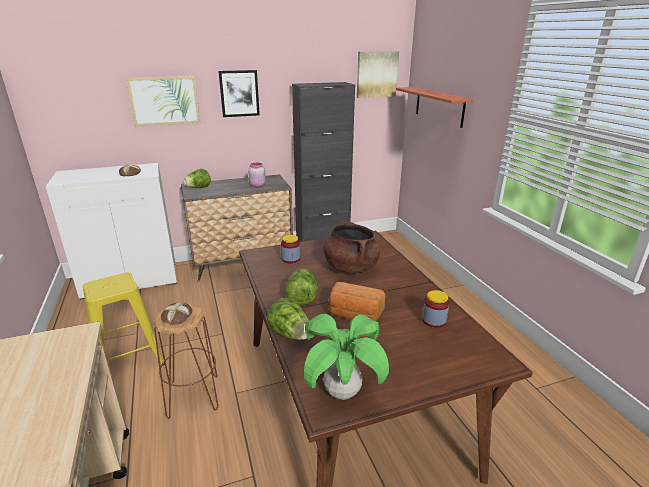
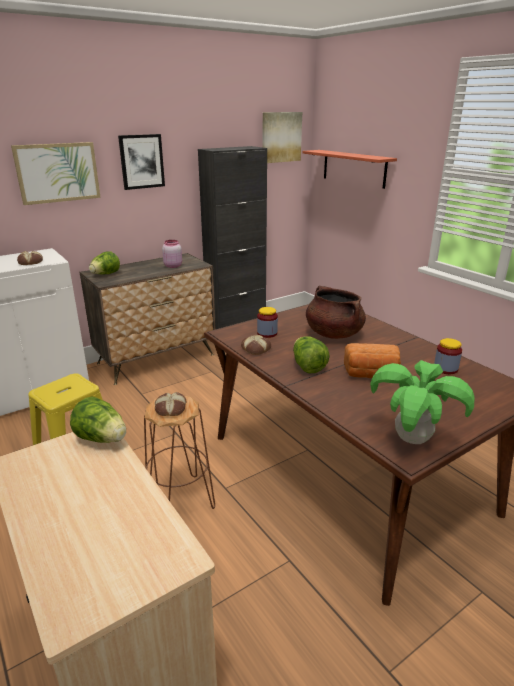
camera: 15 degrees left, 0 degrees up
lettuce [267,298,309,340] -> lettuce moved to [70,396,126,443]
none -> bread [241,335,271,355]

